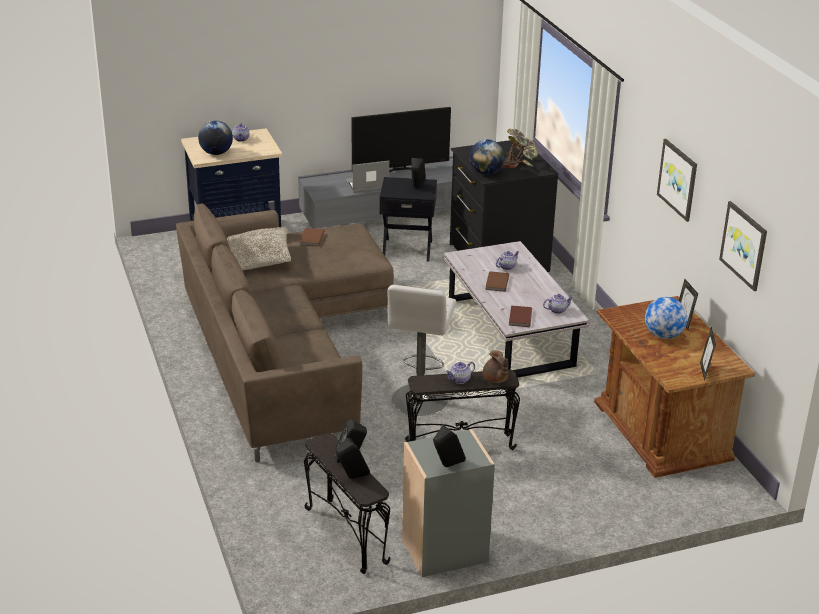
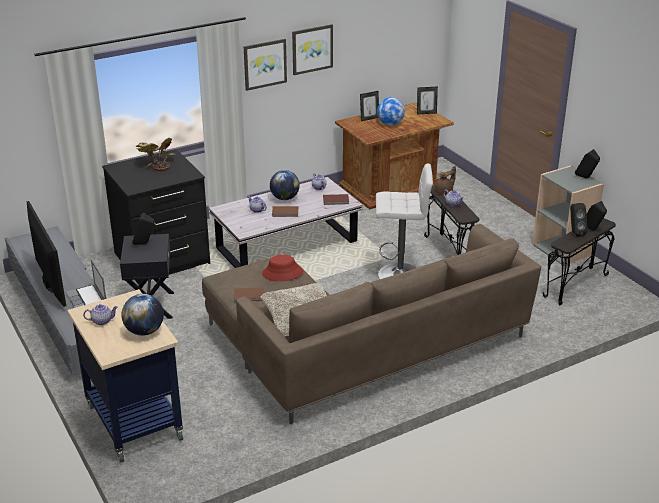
camera: 100 degrees left, 0 degrees up
globe [469,139,505,175] -> globe moved to [270,170,300,200]
picture [719,201,767,291] -> picture moved to [244,39,287,91]
none -> red hat [262,254,303,281]

